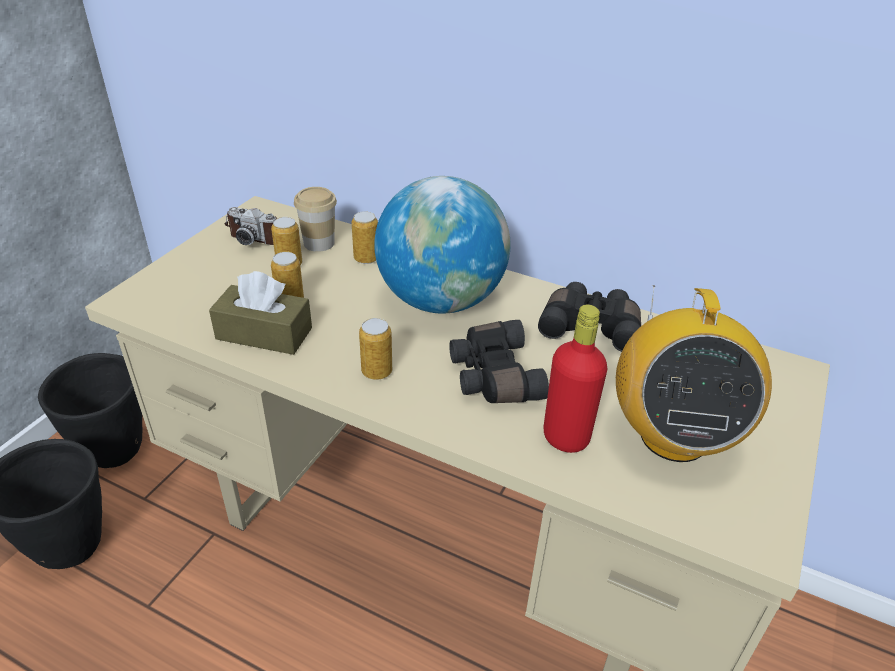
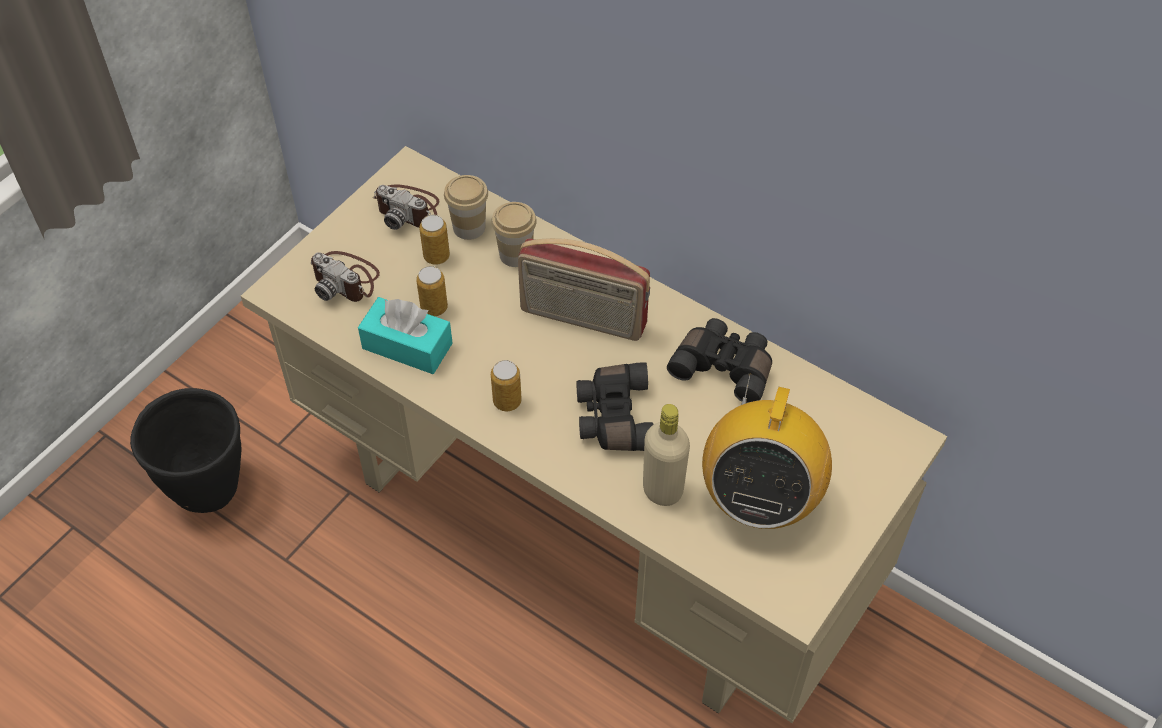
camera: 10 degrees right, 15 degrees up
black planter [38,353,142,468] -> none
brown tissue box [209,271,312,355] -> turquoise tissue box [358,297,453,374]
can [351,211,378,264] -> cup [491,202,537,267]
globe [374,176,511,314] -> radio [518,238,650,341]
red bottle [543,304,607,453] -> beige bottle [643,404,690,506]
none -> camera [311,251,380,302]

